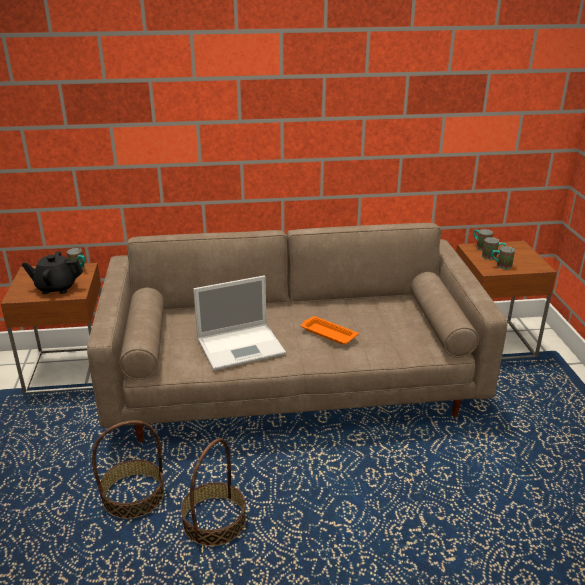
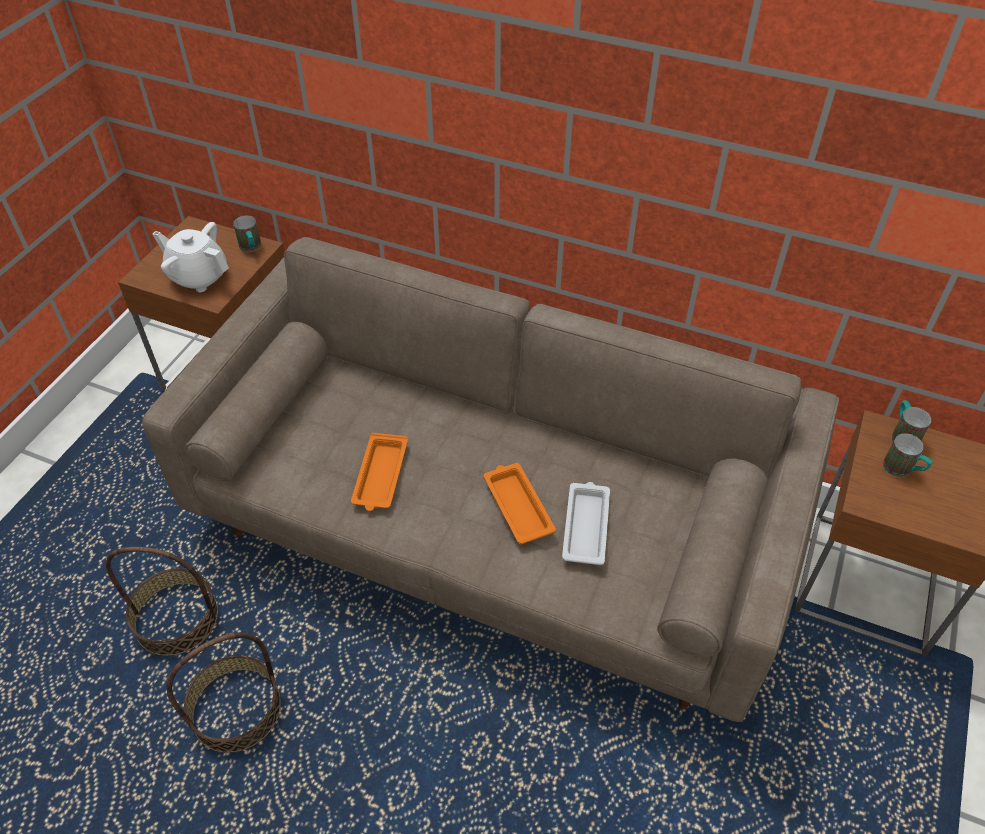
camera: 30 degrees right, 20 degrees up
black teapot [22,251,83,294] -> white teapot [152,222,229,292]
laptop [193,275,286,371] -> orange tray [351,433,408,511]
mug [492,246,515,269] -> none
none -> white tray [562,482,610,565]

